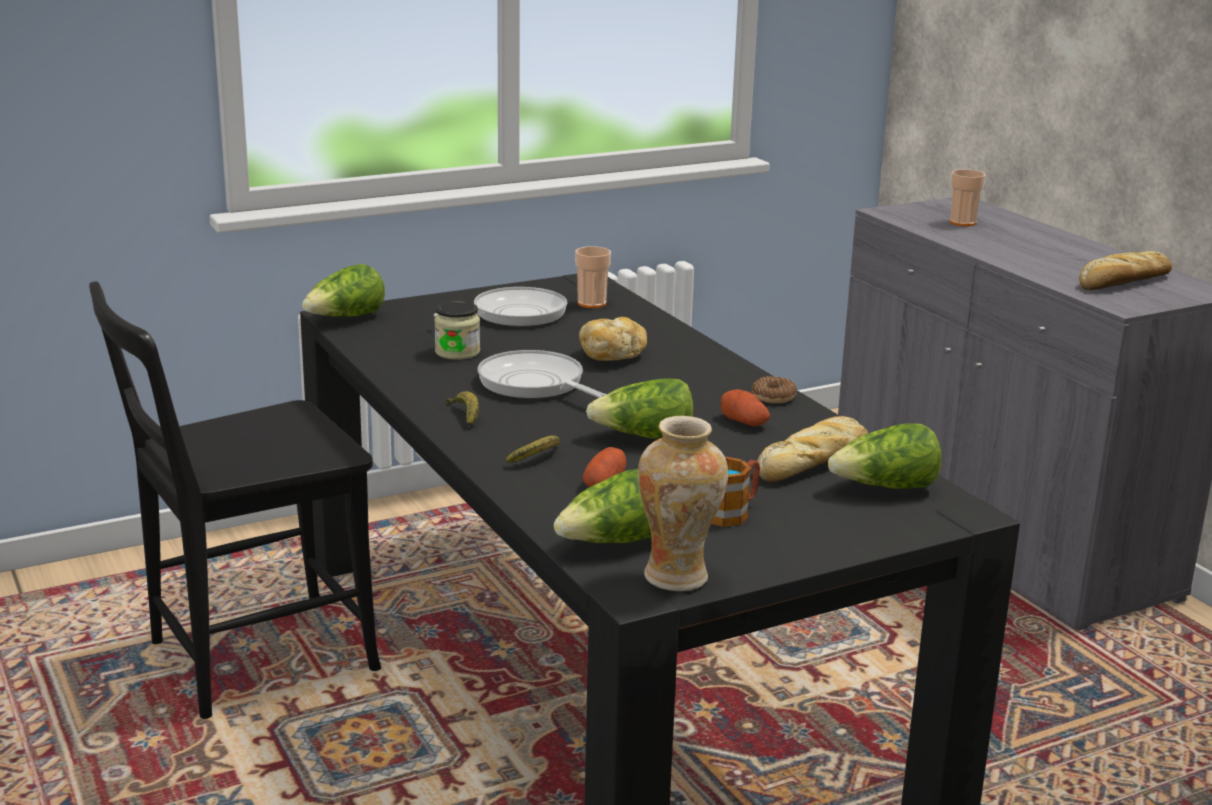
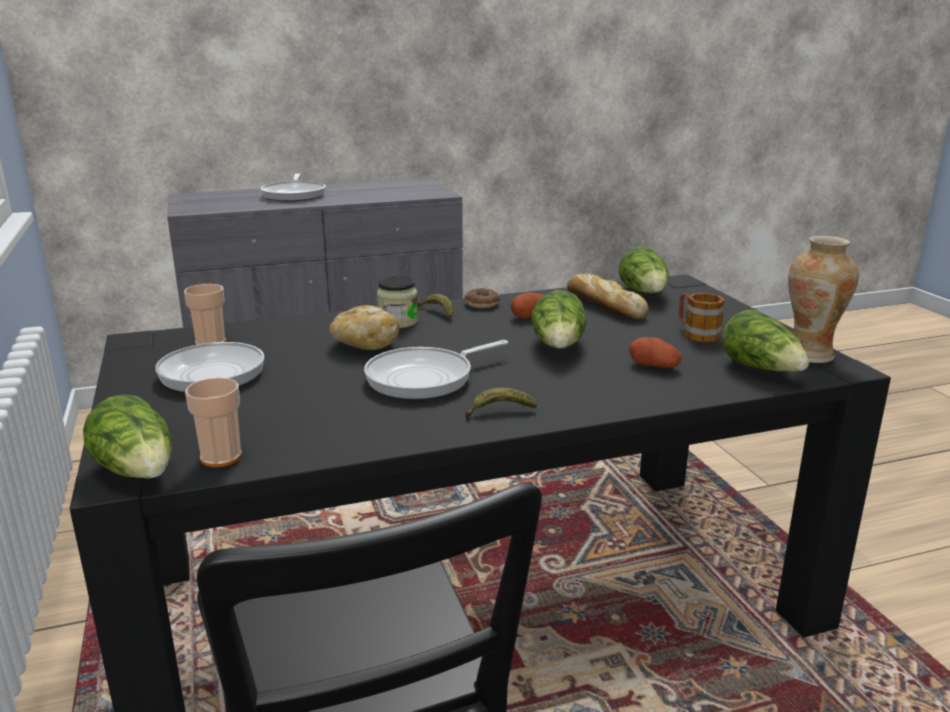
camera: 80 degrees left, 0 degrees up
jar [434,301,480,360] -> jar moved to [377,276,418,328]
banana [505,436,560,463] -> banana moved to [417,294,454,318]
cup [949,169,985,226] -> cup moved to [185,378,242,467]
bread [1079,251,1172,290] -> none
none -> frying pan [261,173,326,202]

